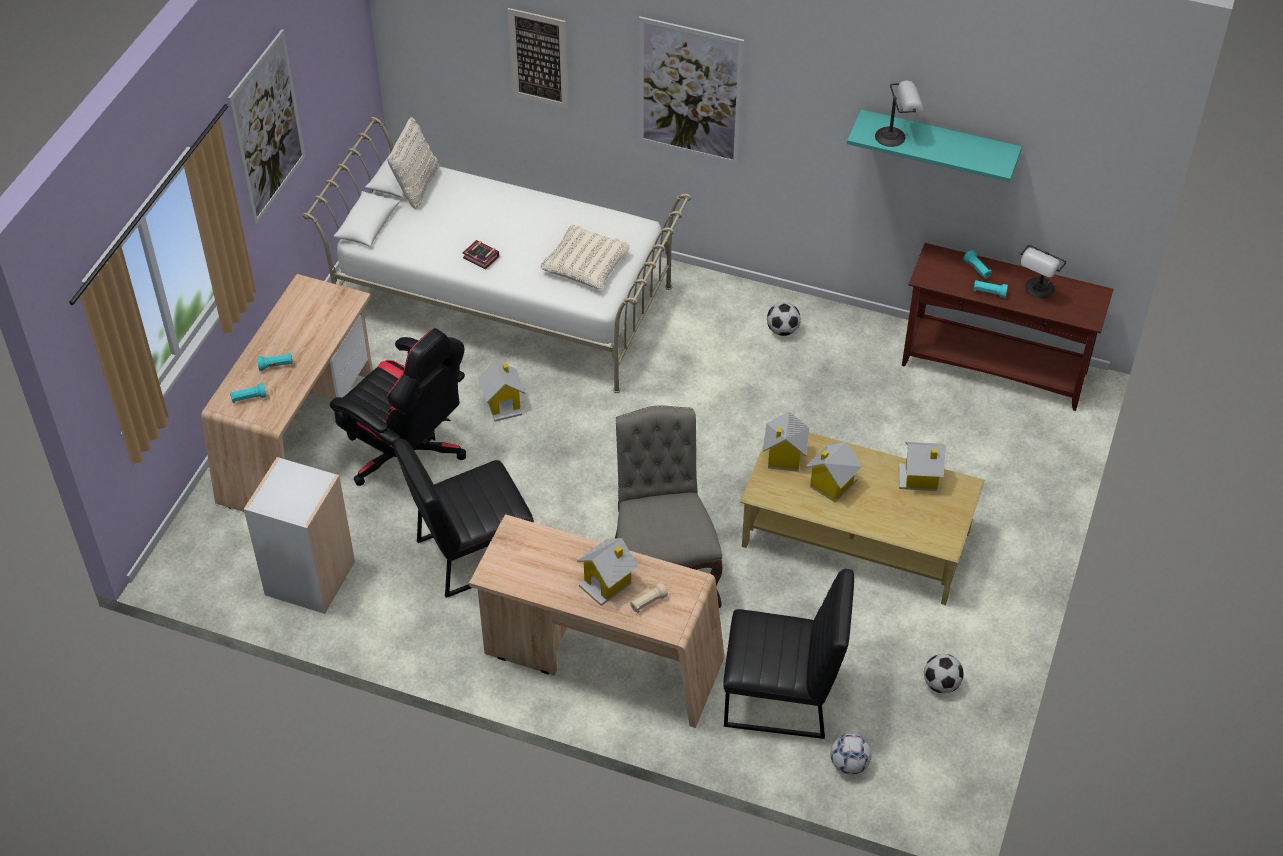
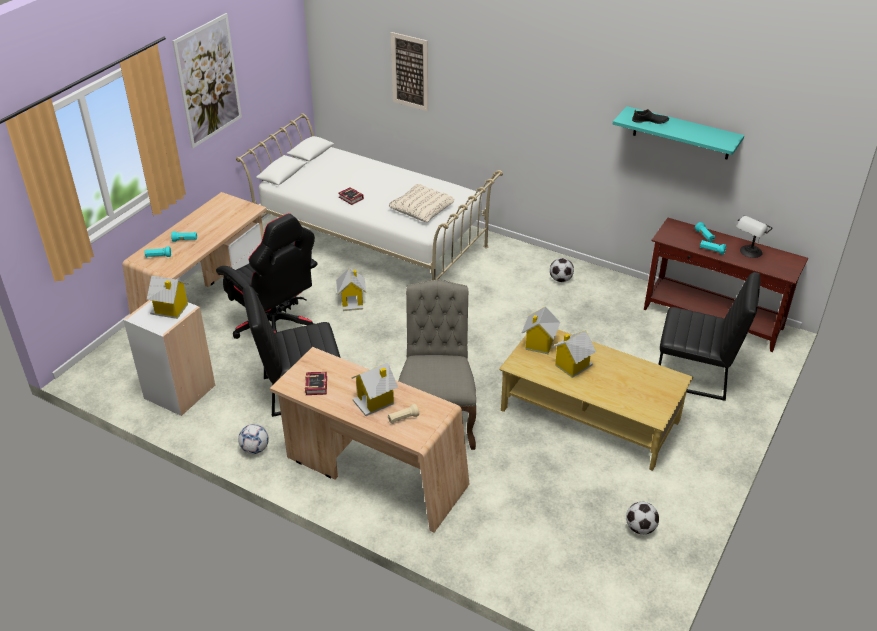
camera: 10 degrees right, 10 degrees down
beige pillow [387,117,439,209] -> none
picture [639,16,744,165] -> none
black chair [723,569,854,739] -> black chair moved to [658,272,760,401]
football [830,733,872,775] -> football moved to [238,424,269,454]
table lamp [875,81,924,147] -> black shoe [632,109,669,124]
toy house [899,442,946,491] -> toy house moved to [147,276,189,319]
none -> book [305,371,327,395]

